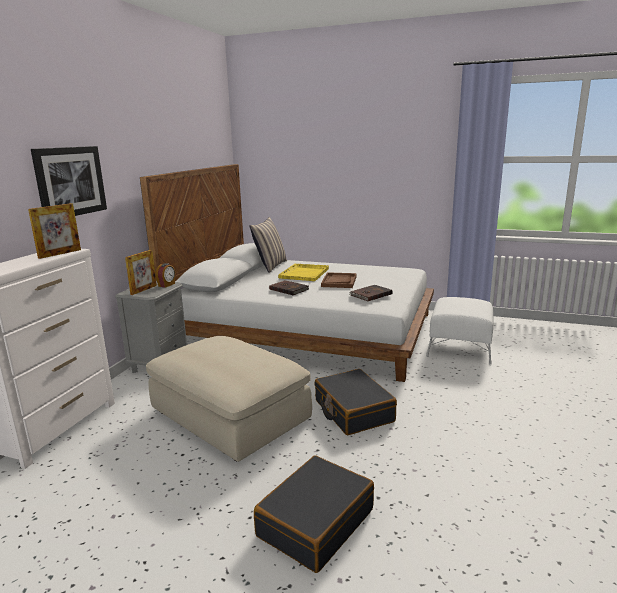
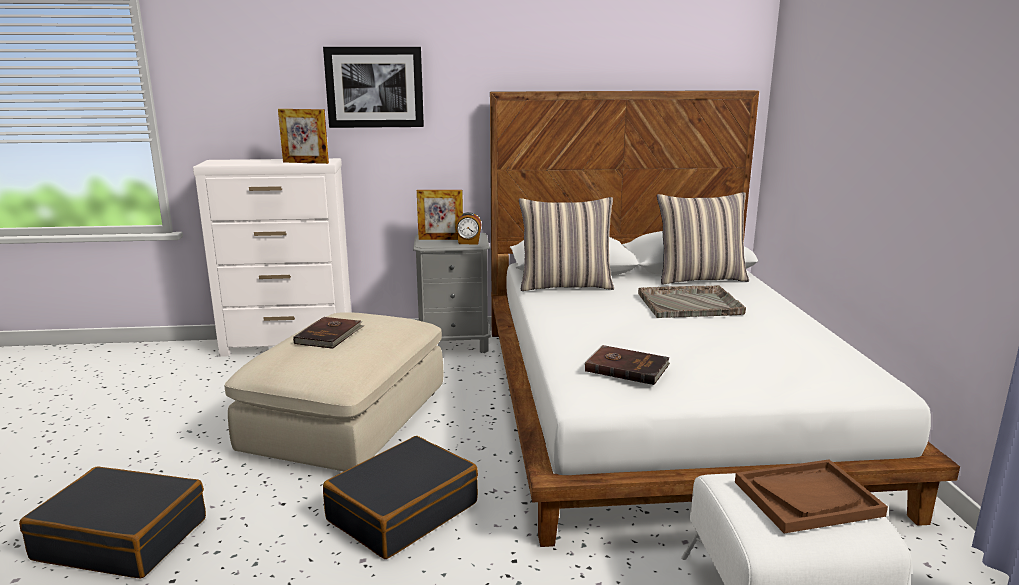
camera: 65 degrees right, 0 degrees up
brown book [269,280,309,295] -> brown book moved to [293,317,365,349]
yellow tray [278,264,329,281] -> grey tray [638,285,746,318]
brown tray [321,272,357,288] -> brown tray moved to [735,459,888,534]
none -> pillow [519,197,614,291]

